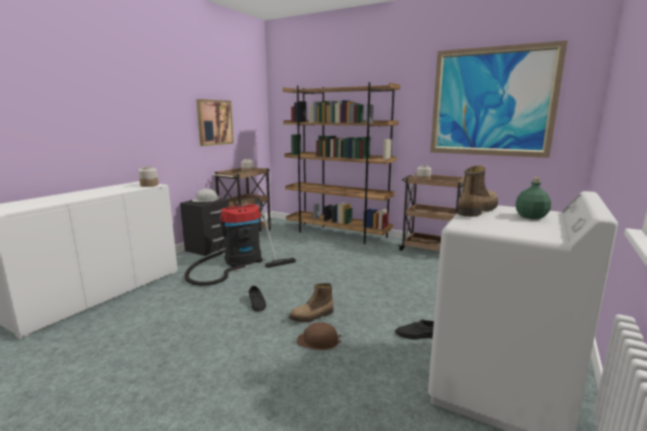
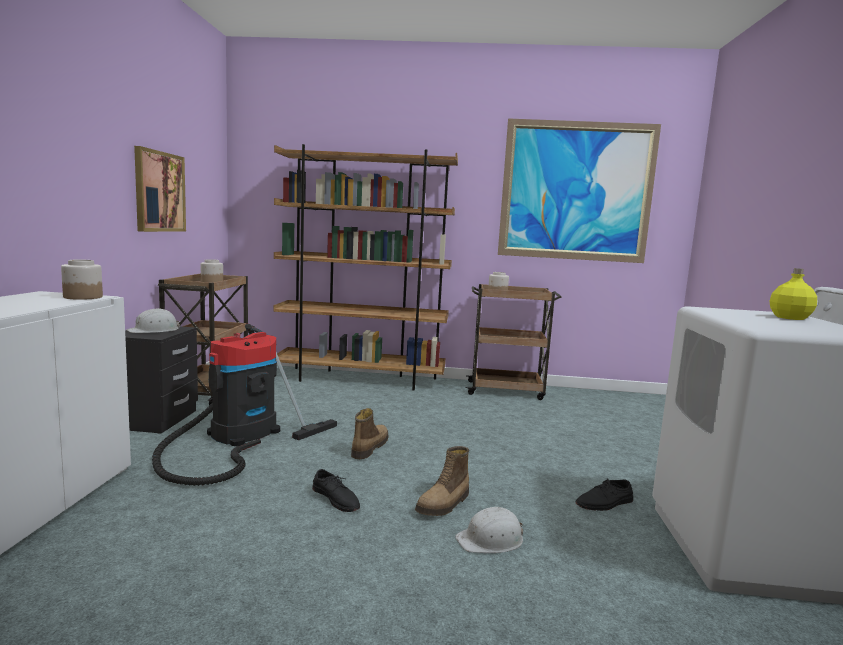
camera: 25 degrees left, 5 degrees down
brown hard hat [297,322,342,350] -> white hard hat [455,507,523,553]
boot [457,165,498,217] -> boot moved to [351,408,389,459]
green bottle [516,178,551,219] -> yellow bottle [769,268,817,320]

